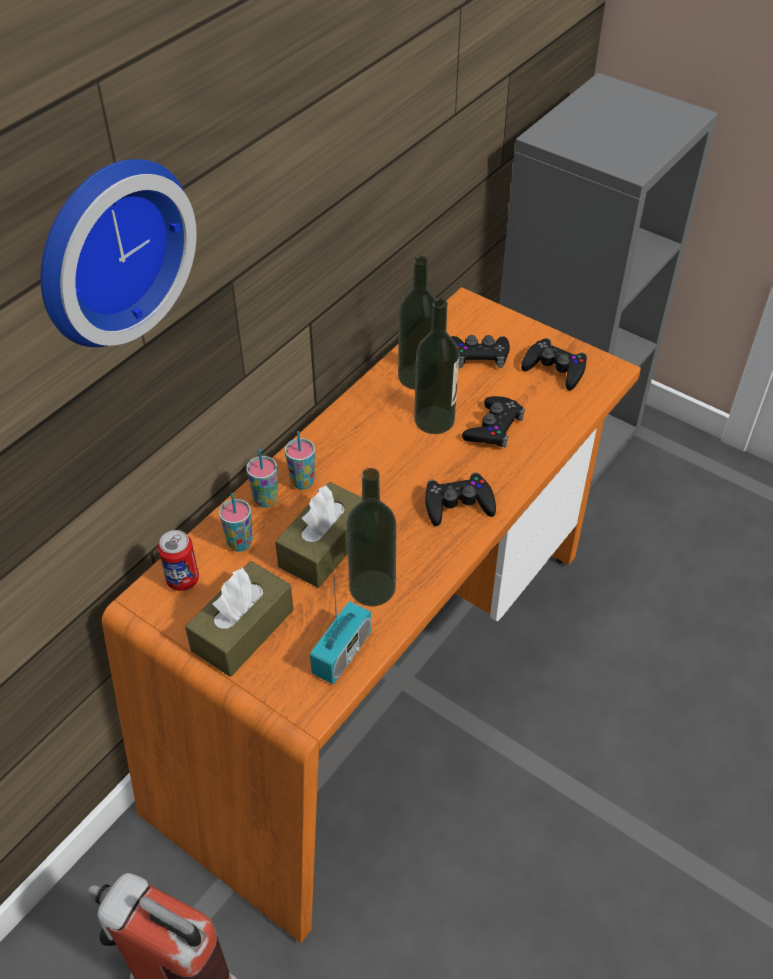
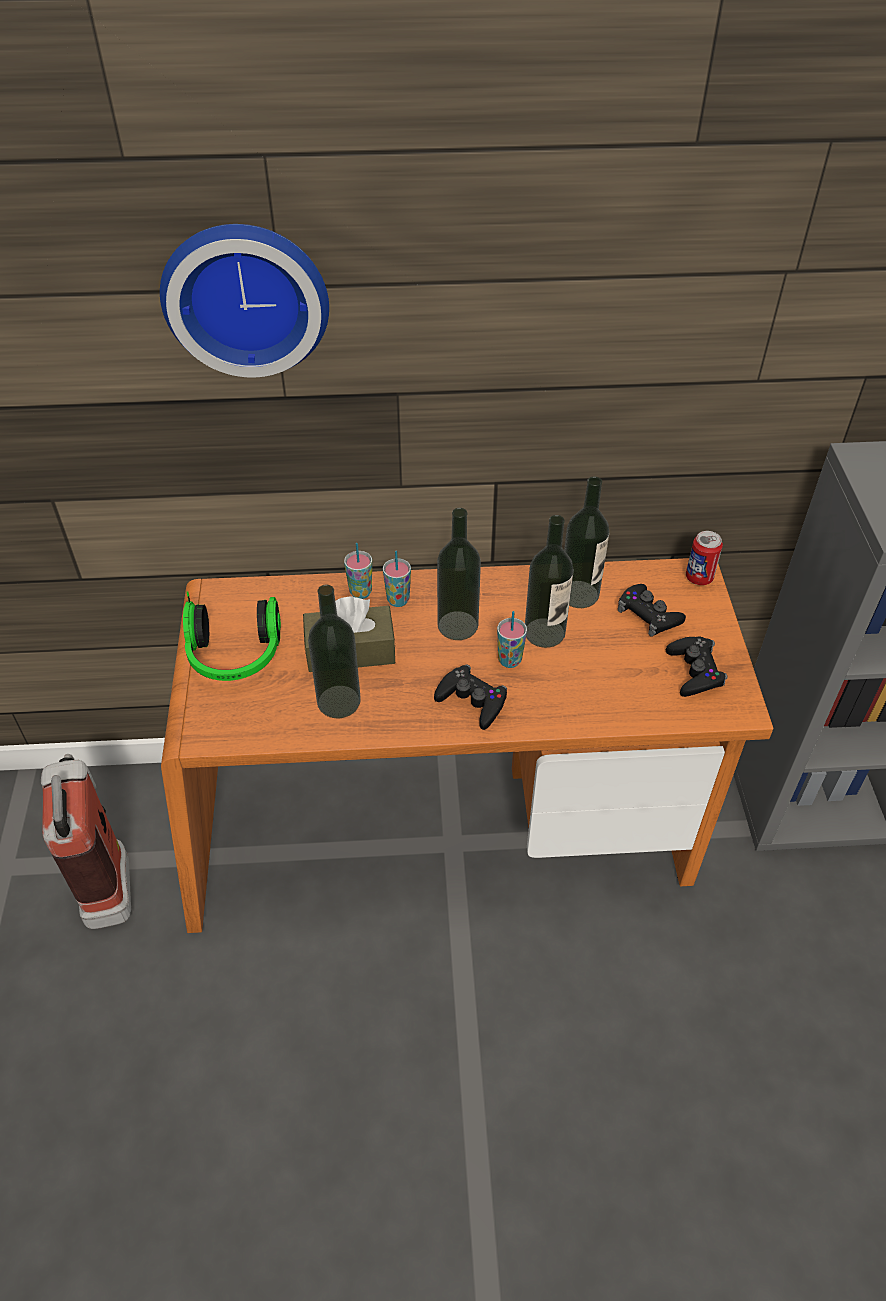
camera: 50 degrees right, 0 degrees up
can [158,530,199,591] -> can moved to [686,531,723,585]
brown tissue box [185,561,294,677] -> headphones [183,592,281,681]
cup [219,493,253,552] -> cup moved to [497,611,527,668]
radio [310,581,371,684] -> none
black game controller [462,396,525,448] -> none
none -> bottle [437,508,481,640]

